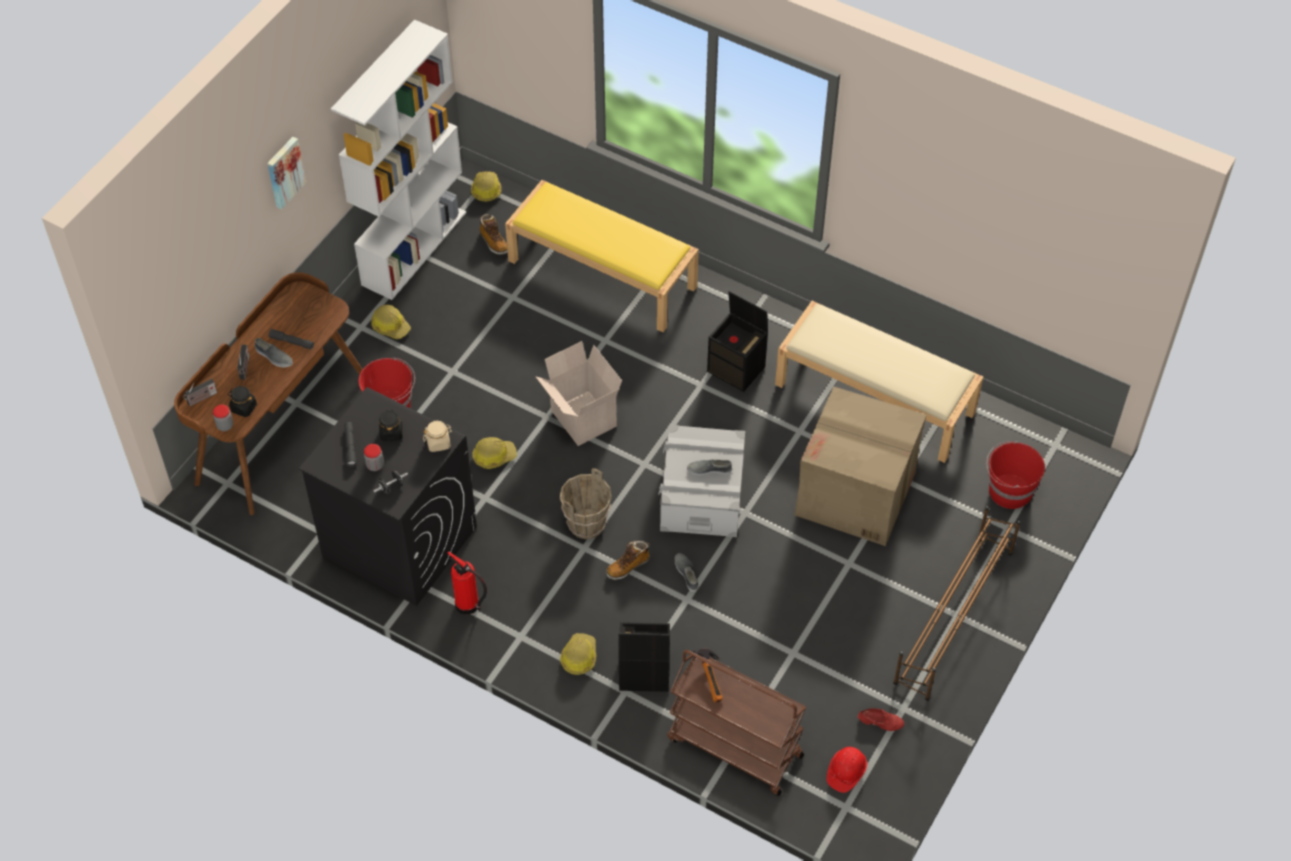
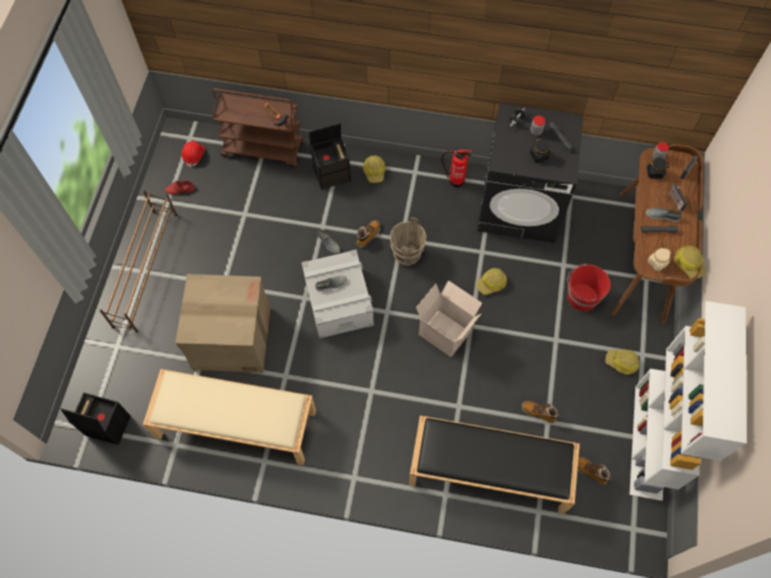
camera: 160 degrees right, 10 degrees up
picture [267,137,306,209] -> none
beige jar [423,421,452,452] -> beige jar moved to [648,248,671,271]
hard hat [471,171,501,202] -> hard hat moved to [674,246,706,278]
yellow bench [505,180,699,332] -> black bench [409,416,580,514]
black storage box [707,291,768,392] -> black storage box moved to [61,393,131,445]
red bucket [986,441,1045,509] -> none
none -> boot [521,401,560,423]

